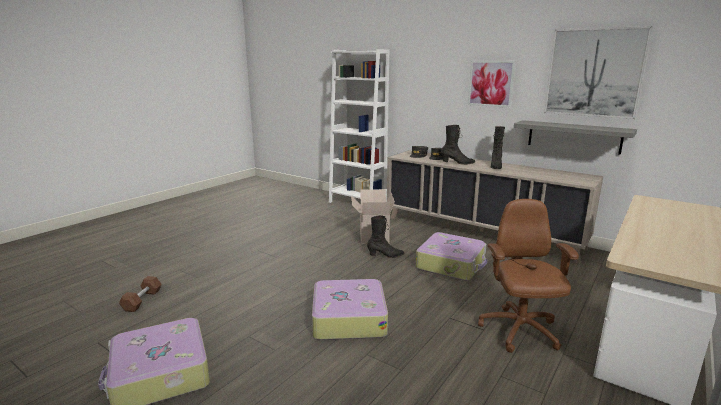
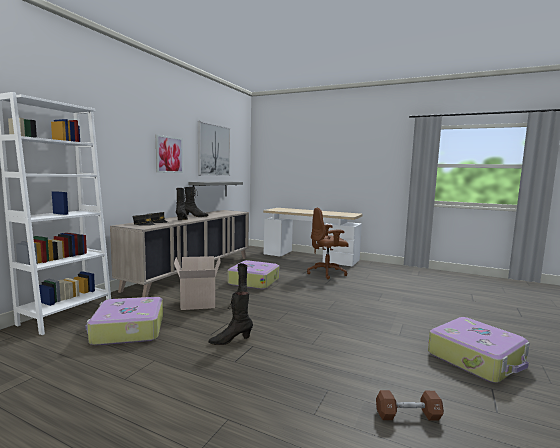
camera: 100 degrees left, 10 degrees down
suitcase [312,279,388,340] -> suitcase moved to [85,297,163,345]
none -> black boot [208,291,253,345]

